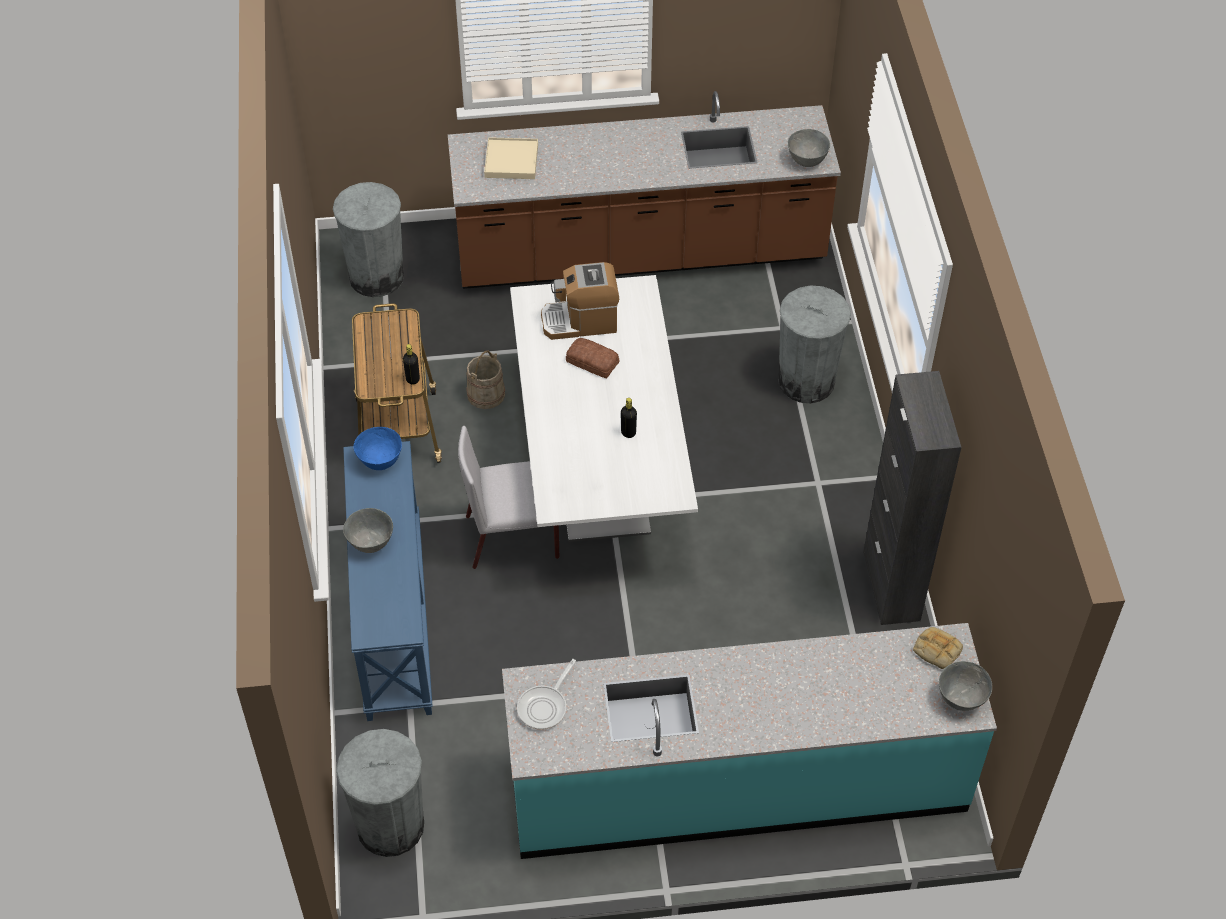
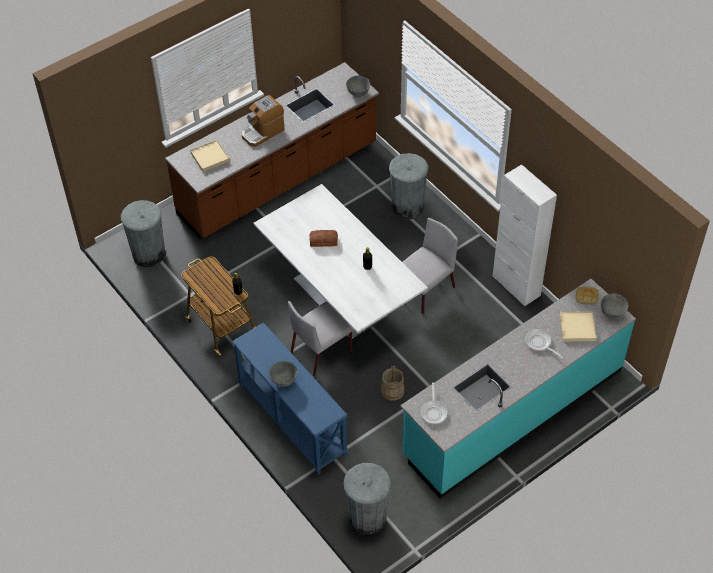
camera: 30 degrees left, 0 degrees up
blue bowl [354,427,402,470] -> none
beige bucket [466,350,505,409] -> beige bucket moved to [381,365,405,401]
coffee machine [541,262,619,340] -> coffee machine moved to [242,95,284,147]
black cabinet [863,371,961,625] -> white cabinet [493,164,557,307]
none -> grey chair [402,218,458,314]
none -> frying pan [525,329,563,358]
none -> beige tray [560,312,596,341]

